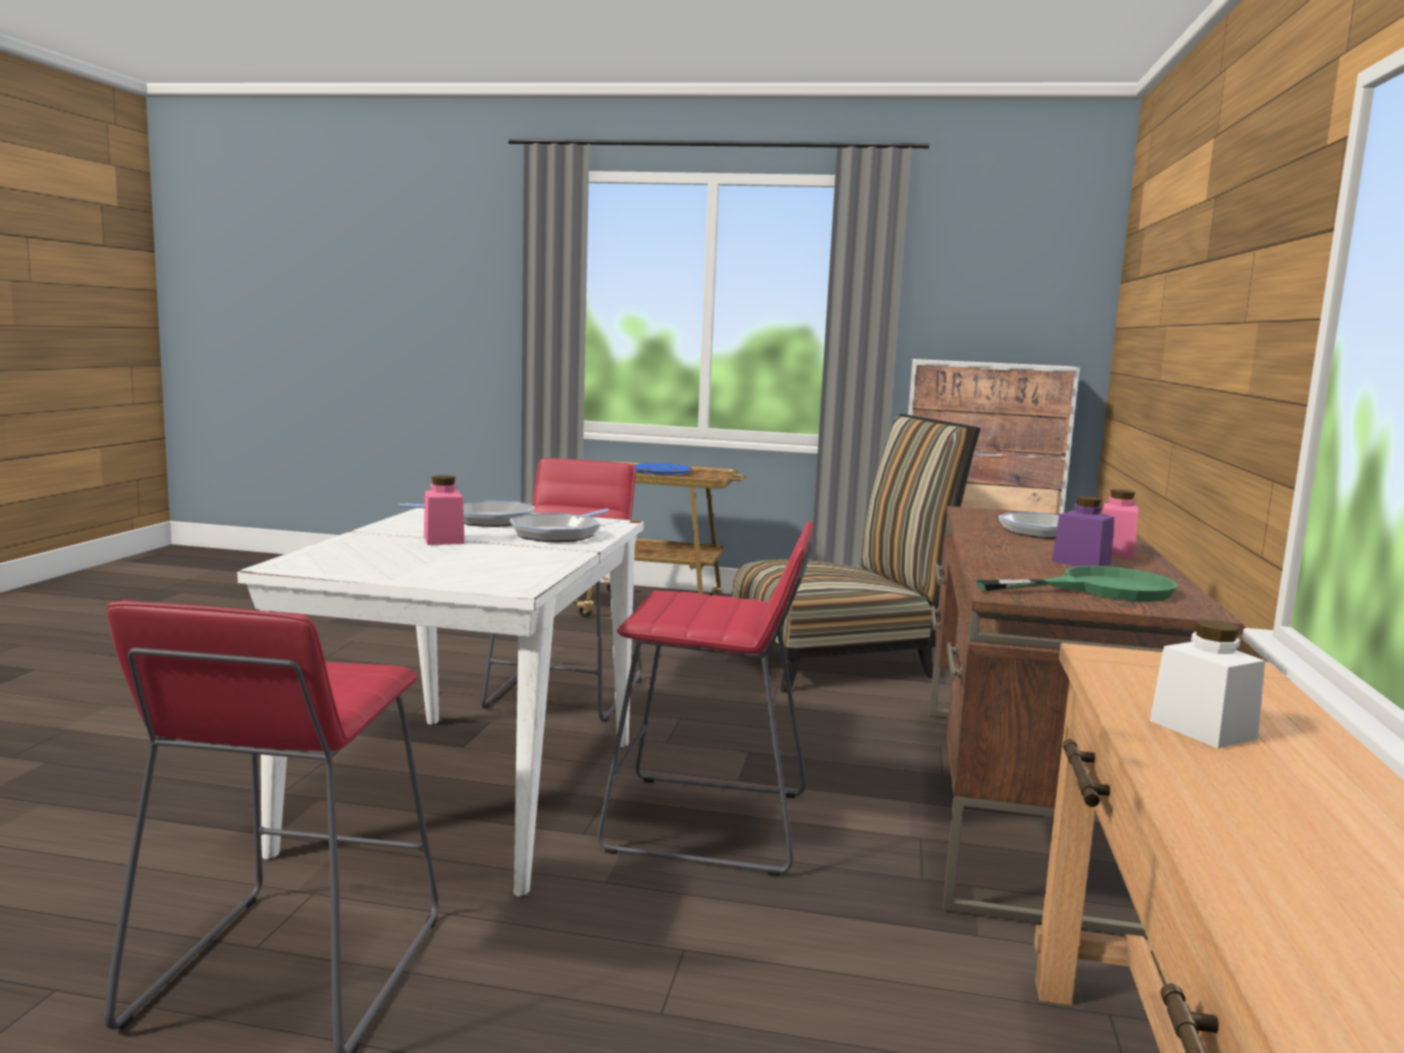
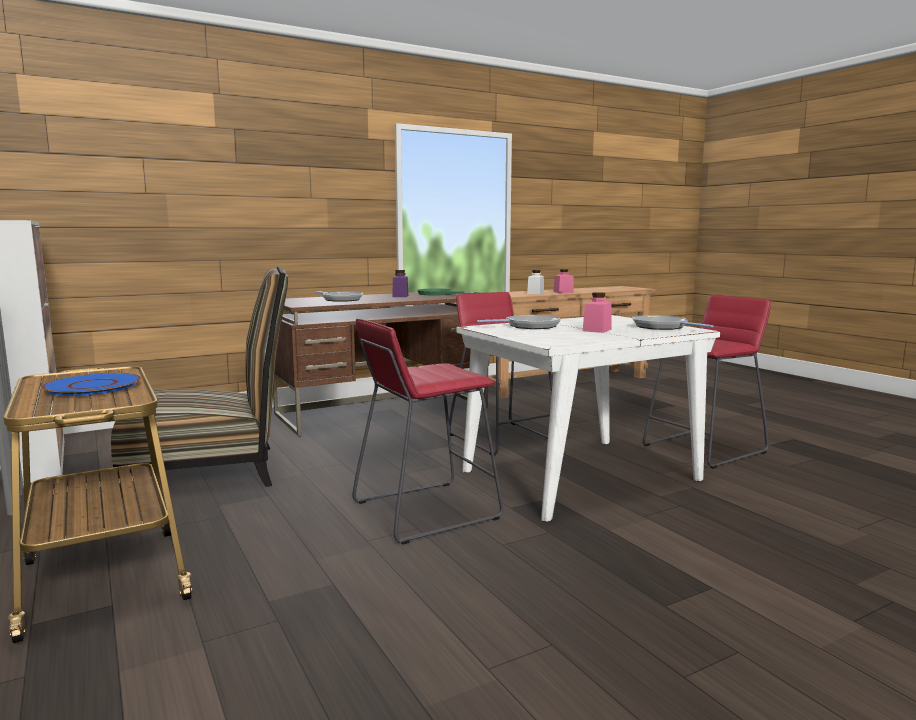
camera: 130 degrees left, 0 degrees up
frying pan [399,500,535,527] -> frying pan moved to [632,315,713,330]
chair [731,414,980,693] -> chair turned 135 degrees clockwise [111,266,288,498]
pink jar [1102,489,1138,558] -> pink jar moved to [553,269,574,293]

